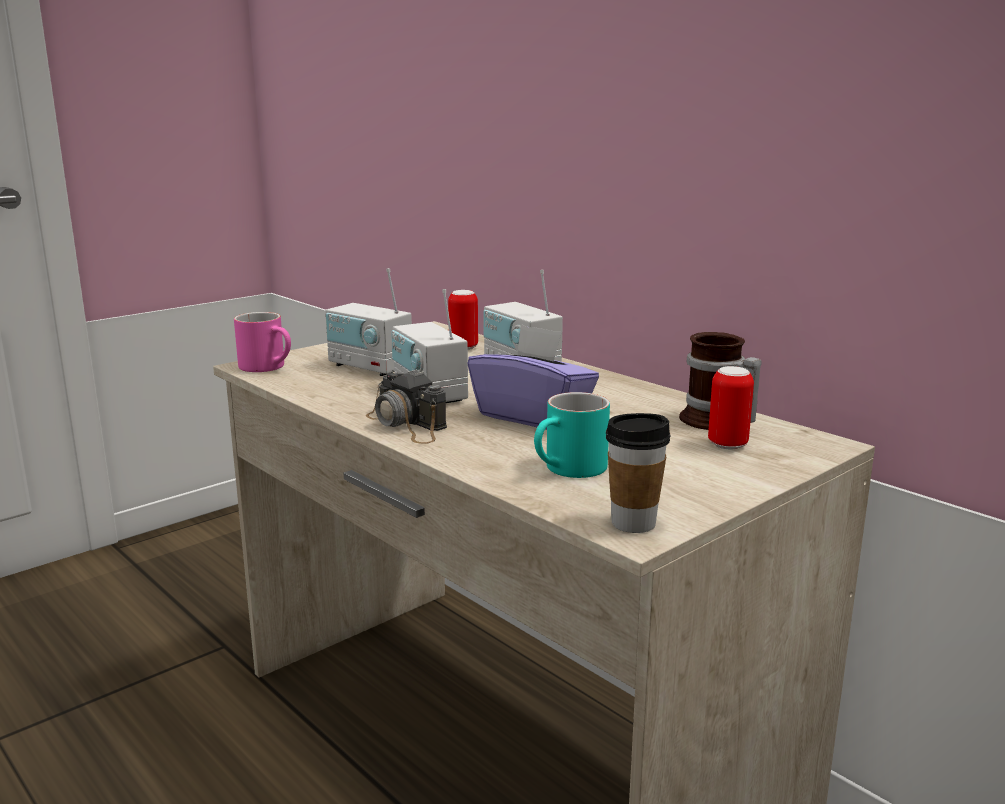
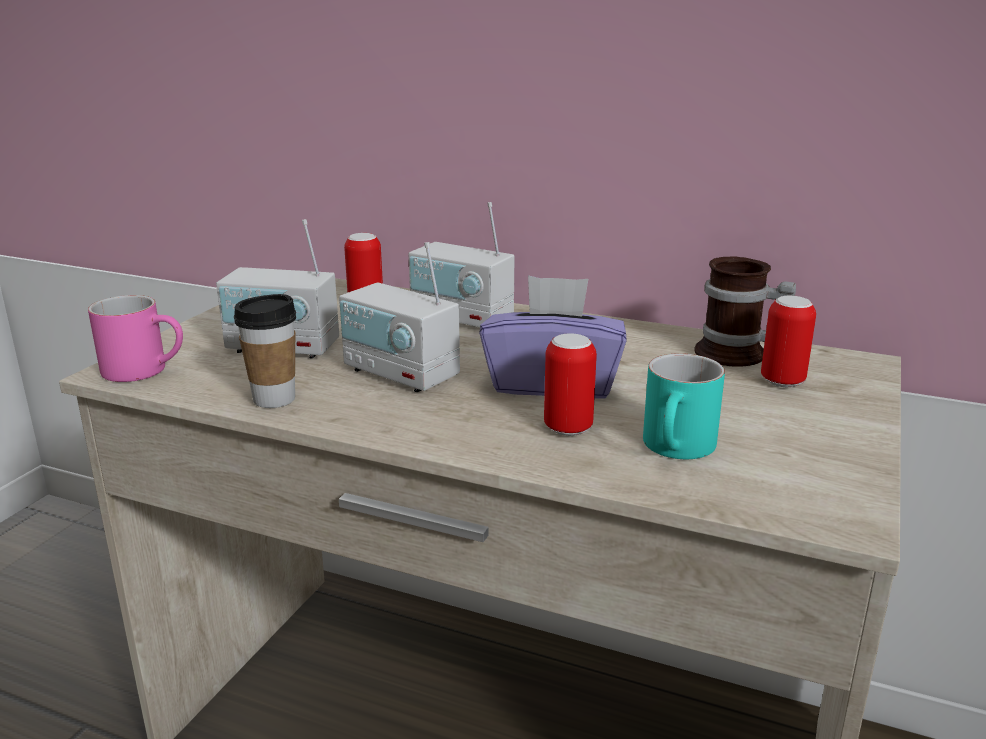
camera: 25 degrees left, 5 degrees up
camera [366,369,447,444] -> none
cup [606,413,670,533] -> cup moved to [234,294,296,408]
none -> can [544,333,597,436]

